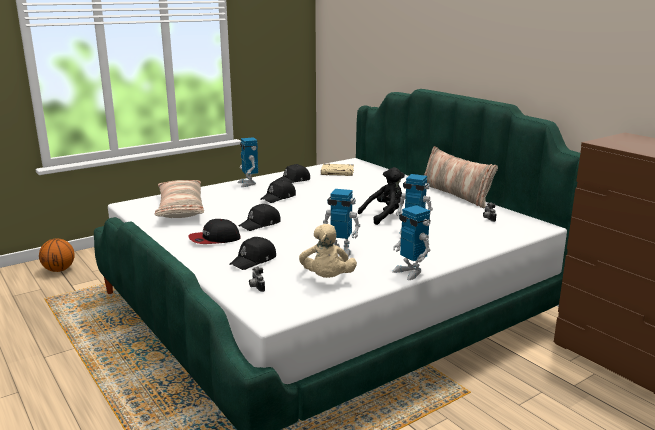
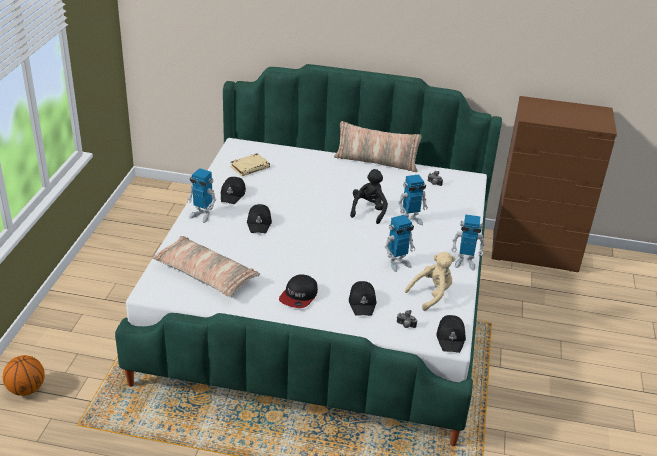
camera: 45 degrees left, 15 degrees up
black cap [239,204,281,231] -> black cap moved to [437,315,466,353]
beige plush toy [299,224,357,278] -> beige plush toy turned 75 degrees counterclockwise [405,252,455,311]

